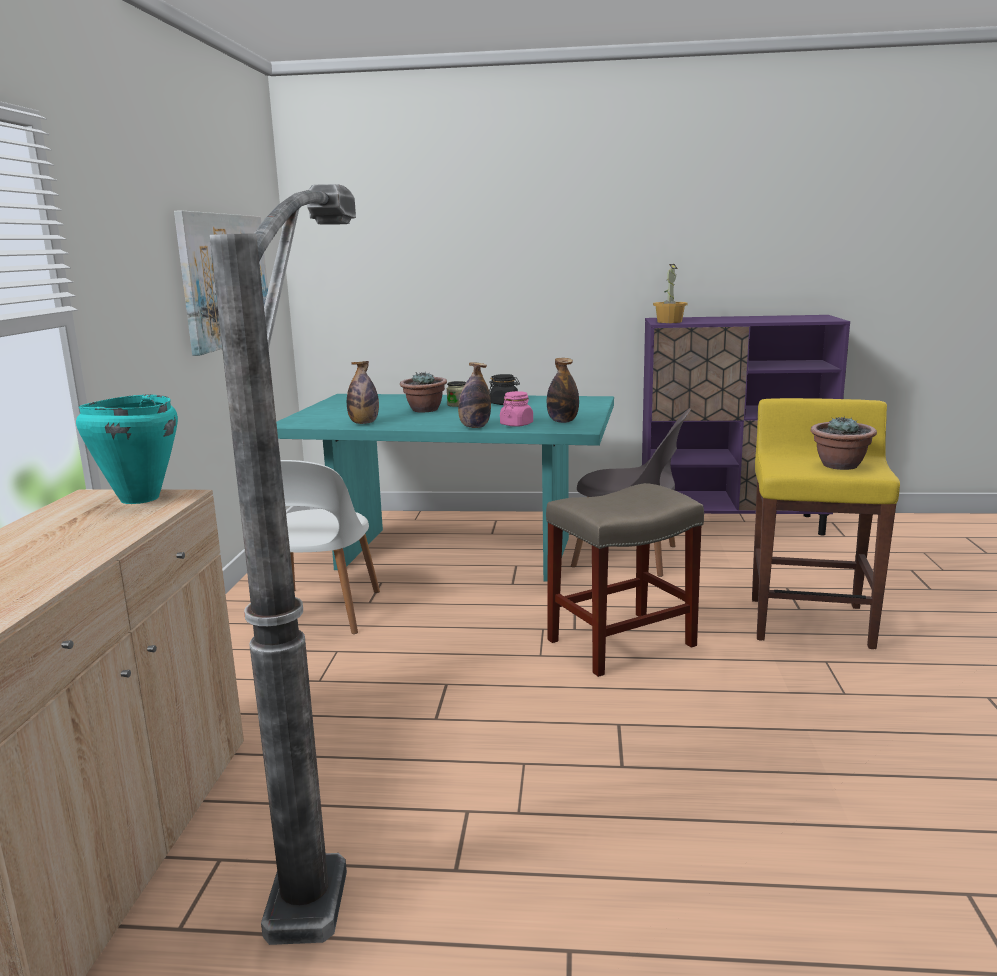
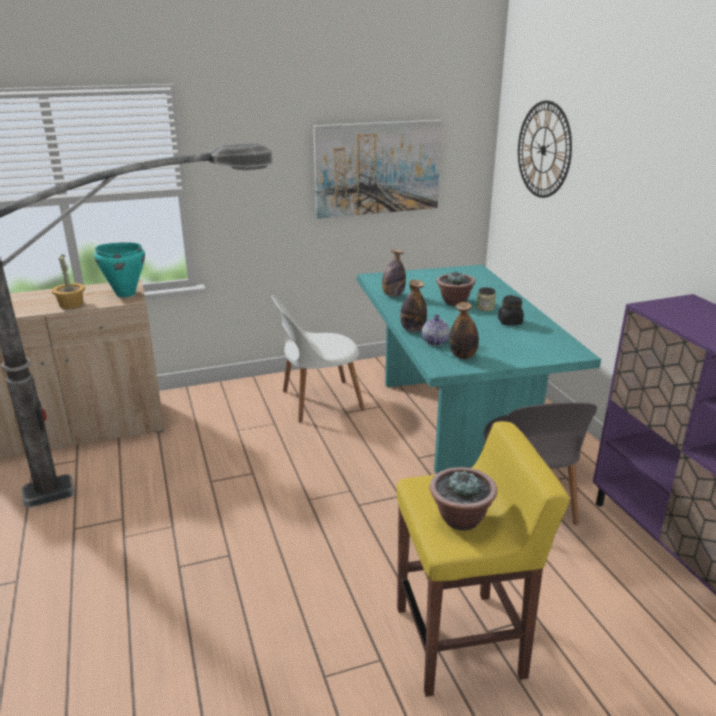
camera: 65 degrees right, 10 degrees up
pink jar [500,391,533,427] -> teapot [422,315,450,346]
beige stool [546,483,704,677] -> none
potted plant [653,264,688,323] -> potted plant moved to [52,254,85,309]
none -> wall clock [518,100,572,198]

